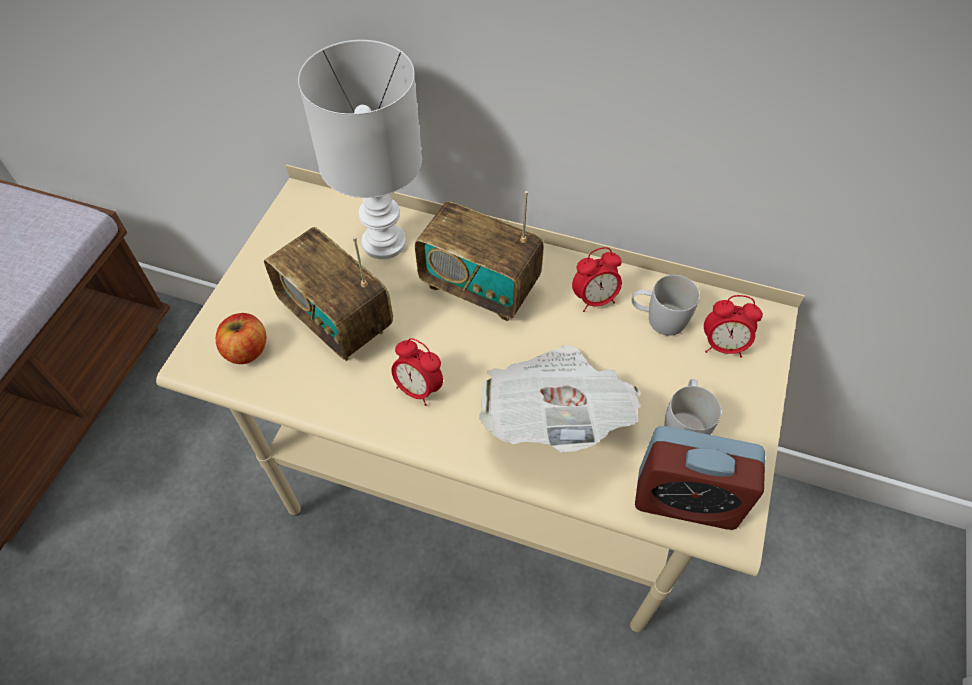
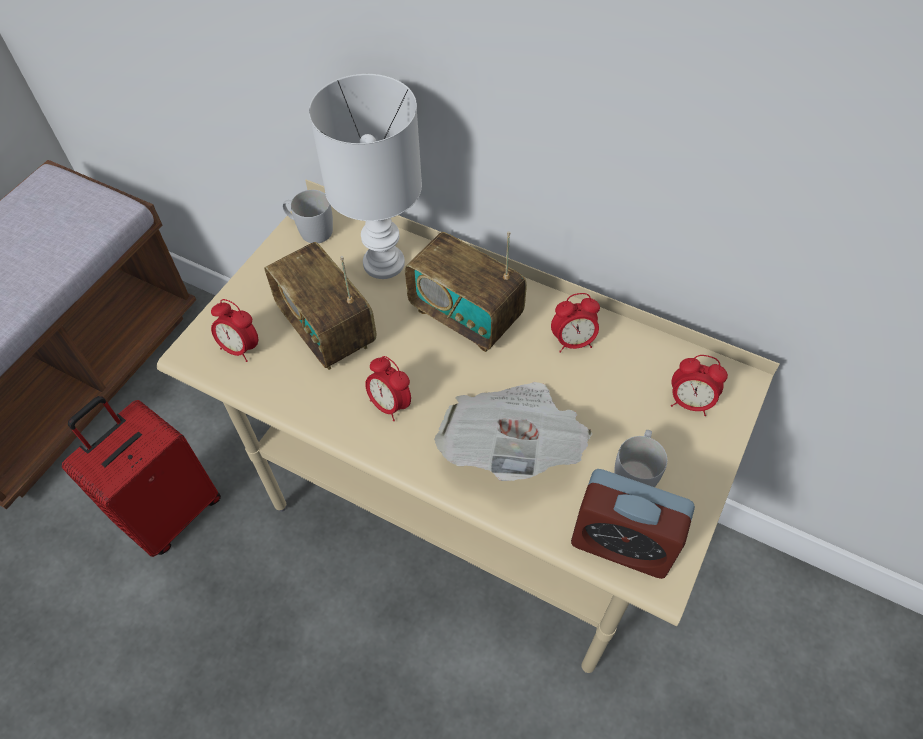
camera: 10 degrees right, 0 degrees up
apple [216,313,267,364] -> alarm clock [211,299,258,362]
white mug [631,275,700,336] -> white mug moved to [283,190,333,243]
none -> red suitcase [62,396,221,557]

